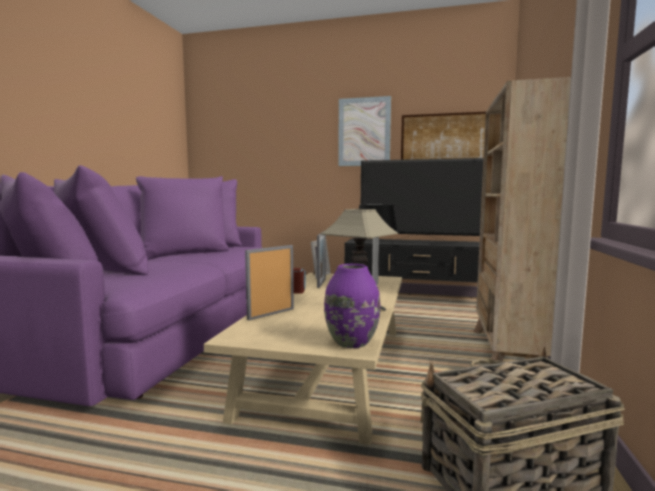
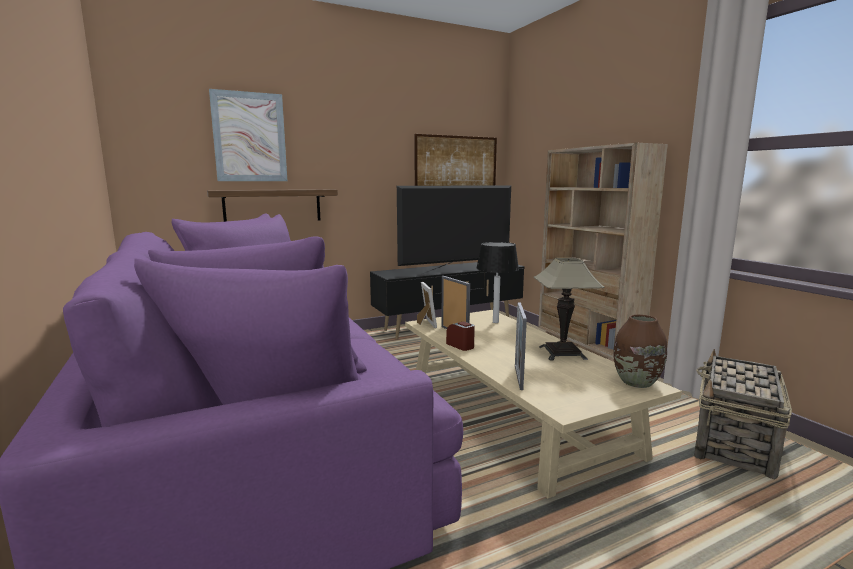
camera: 40 degrees left, 5 degrees up
purple vase [324,264,380,348] -> brown vase [614,314,667,388]
picture [338,96,391,166] -> picture moved to [209,89,287,181]
none -> shelf [207,189,338,222]

